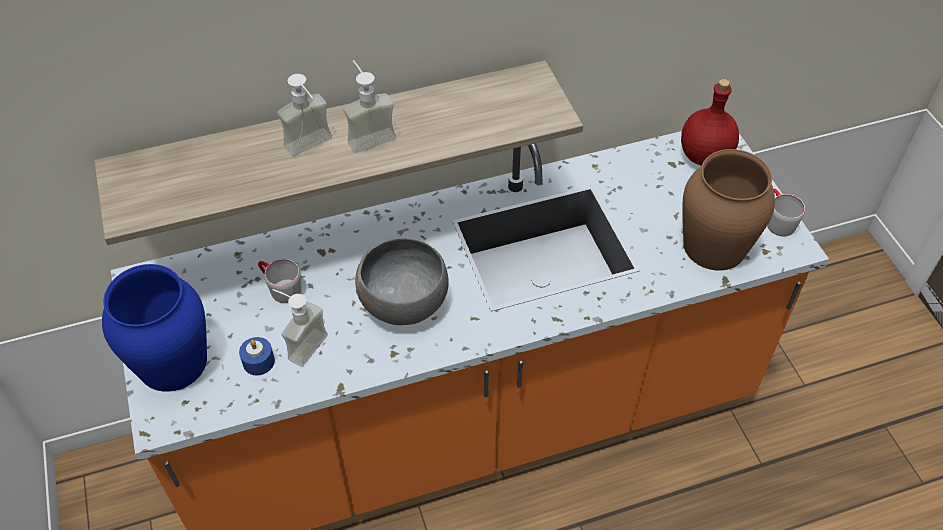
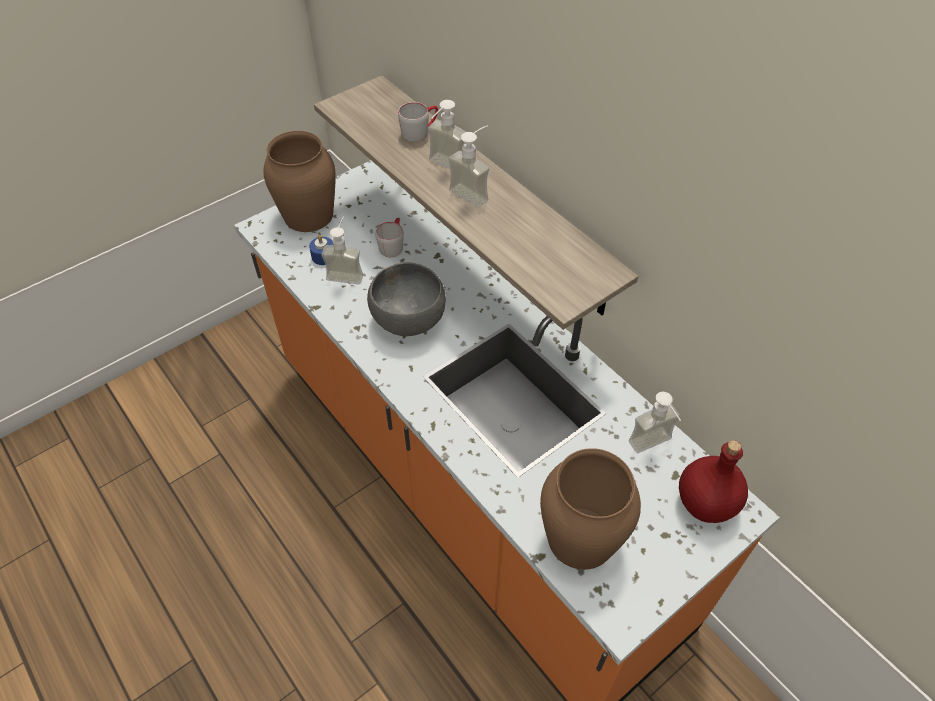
camera: 70 degrees right, 0 degrees up
blue vase [102,264,207,392] -> brown vase [263,131,336,232]
grey mug [767,189,805,237] -> grey mug moved to [398,102,438,142]
none -> soap dispenser [629,392,681,453]

